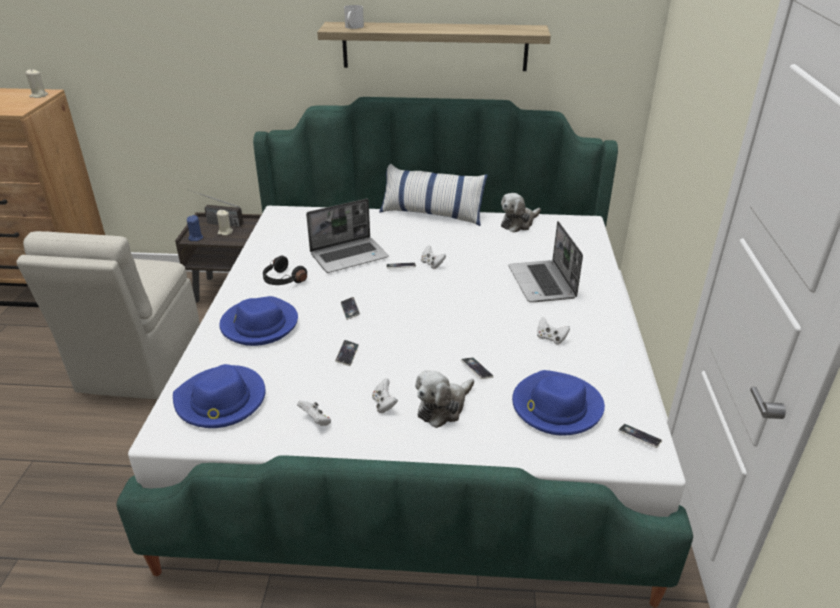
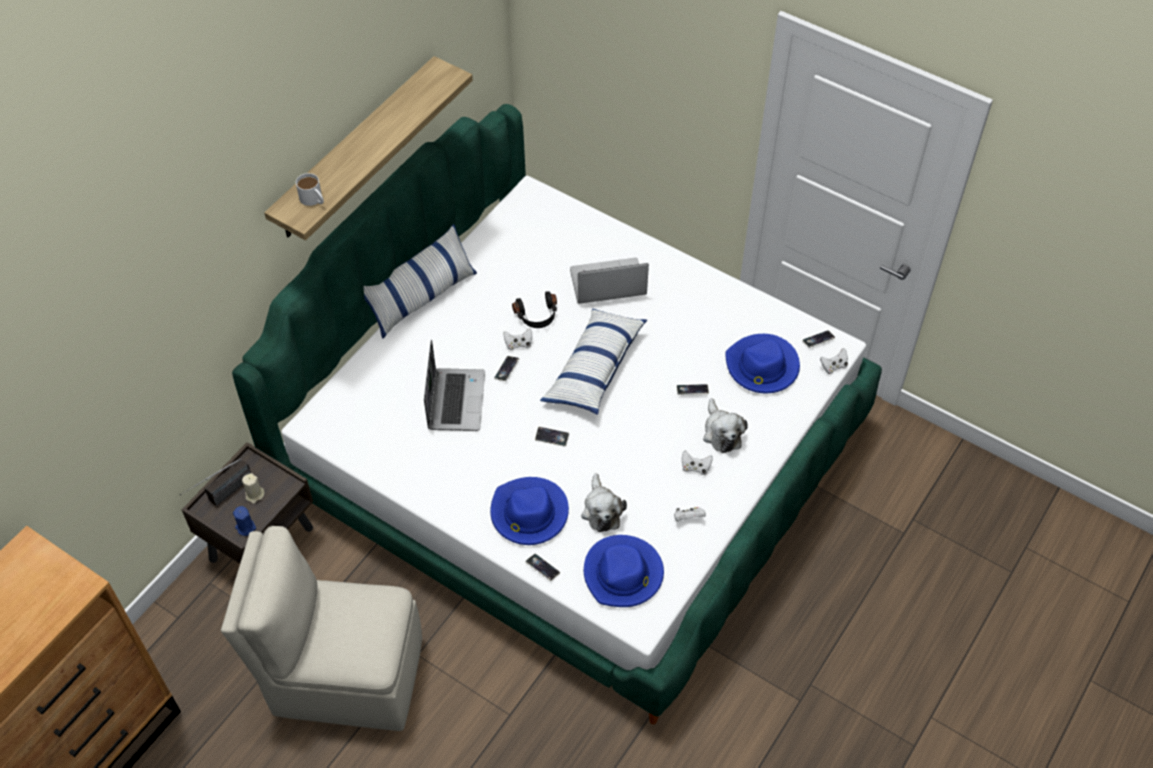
camera: 60 degrees left, 20 degrees up
beige chair [16,231,200,399] -> beige chair turned 150 degrees clockwise [221,526,422,731]
beige candle [25,69,48,98] -> none
black headphones [263,256,307,285] -> black headphones moved to [512,291,557,328]
phone [335,340,359,366] -> phone moved to [525,554,560,581]
plush toy [501,193,541,233] -> plush toy moved to [581,473,627,532]
laptop [509,221,583,302] -> laptop turned 150 degrees clockwise [570,258,649,304]
white game controller [537,317,570,345] -> white game controller moved to [820,348,848,374]
none -> pillow [540,309,647,415]

